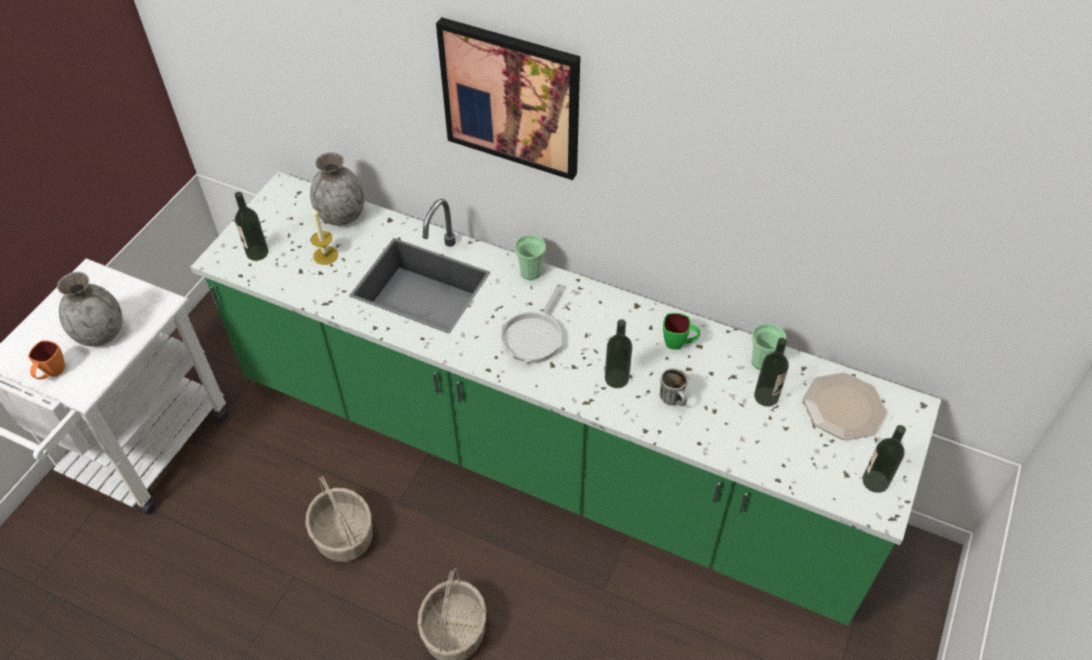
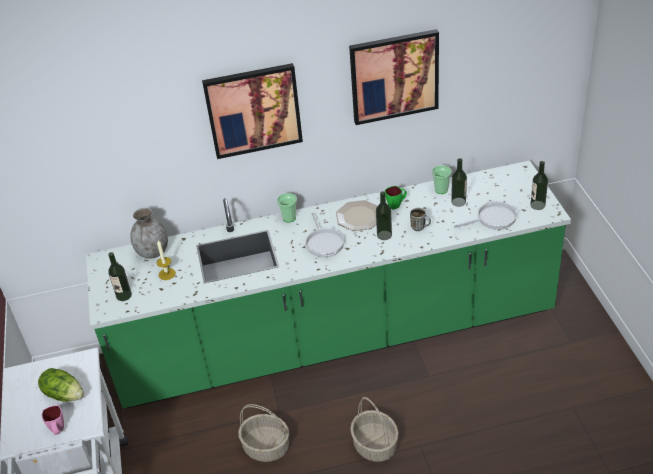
camera: 35 degrees left, 10 degrees down
orange mug [28,340,65,380] -> pink mug [42,405,64,435]
grey vase [57,272,123,347] -> lettuce [38,368,84,402]
plate [803,373,887,440] -> plate moved to [336,200,378,231]
none -> picture [349,29,439,125]
none -> frying pan [454,201,519,230]

